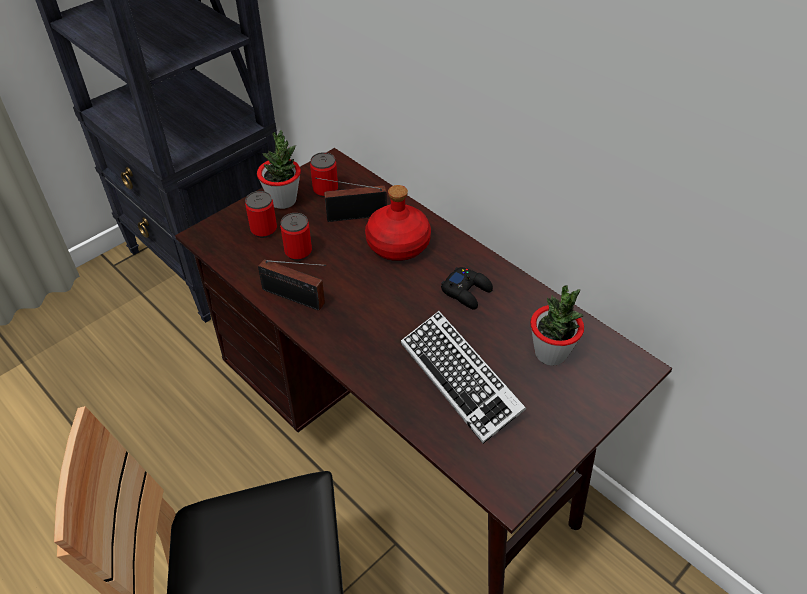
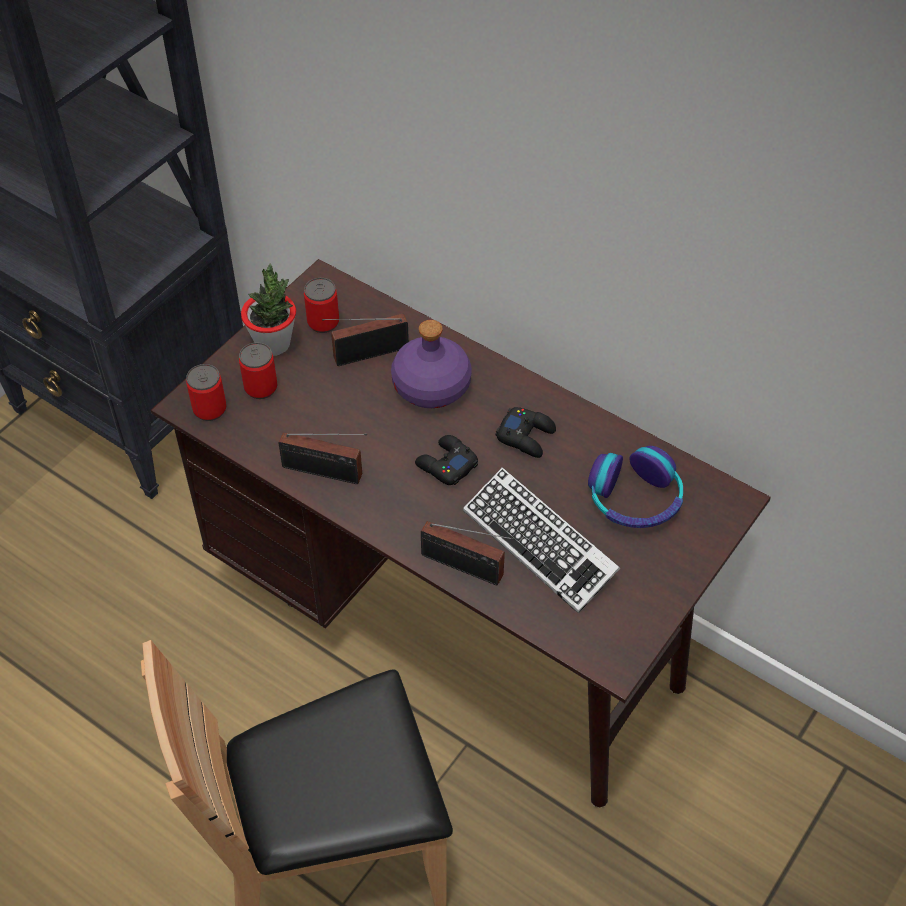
camera: 10 degrees left, 5 degrees up
can [280,213,312,261] -> can moved to [186,364,227,421]
red bottle [365,185,431,261] -> purple bottle [391,320,472,408]
potted plant [530,285,584,366] -> headphones [588,446,683,528]
none -> black game controller [415,435,478,485]
none -> radio [421,521,514,586]

